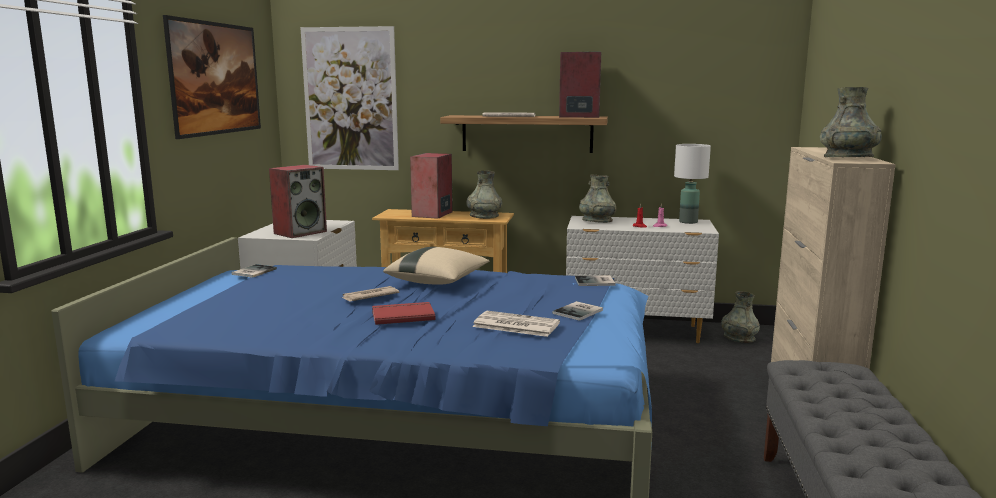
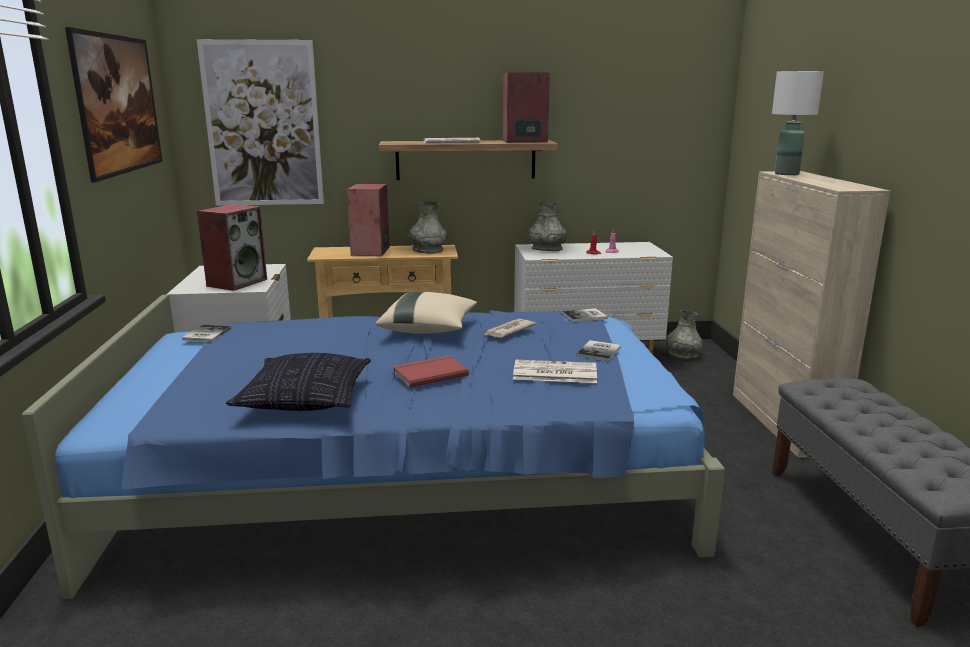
camera: 15 degrees left, 5 degrees up
newspaper [342,286,399,301] -> newspaper moved to [484,319,536,338]
white table lamp [674,144,711,224] -> white table lamp moved to [772,71,824,175]
grey vase [820,87,882,158] -> none
none -> pillow [226,353,371,411]

